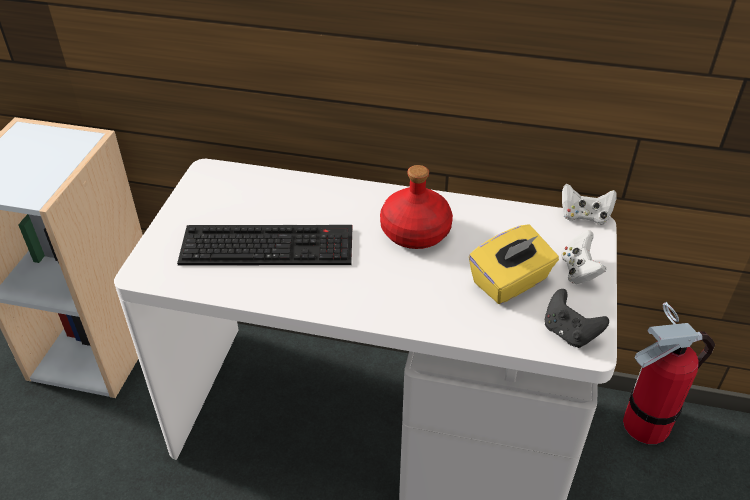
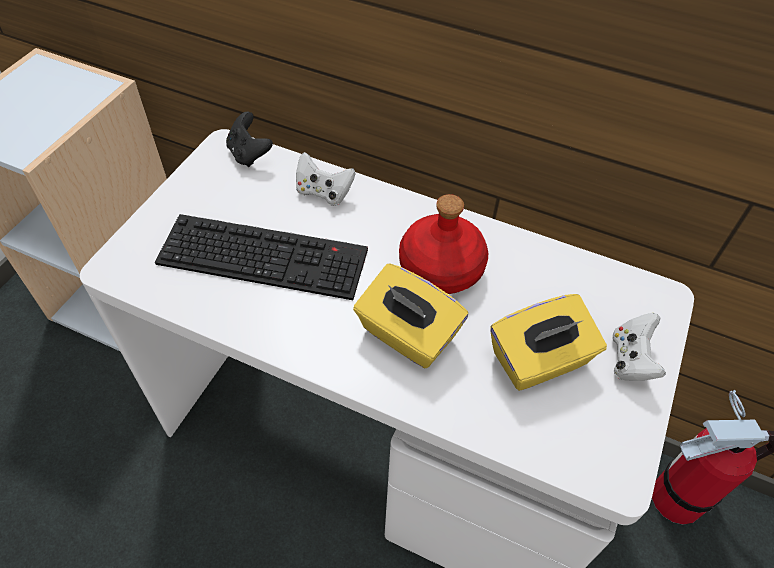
camera: 10 degrees right, 10 degrees up
black game controller [545,289,609,348] -> black game controller moved to [226,112,273,167]
white game controller [562,184,617,225] -> white game controller moved to [296,152,356,206]
none -> yellow tissue box [353,263,468,368]

